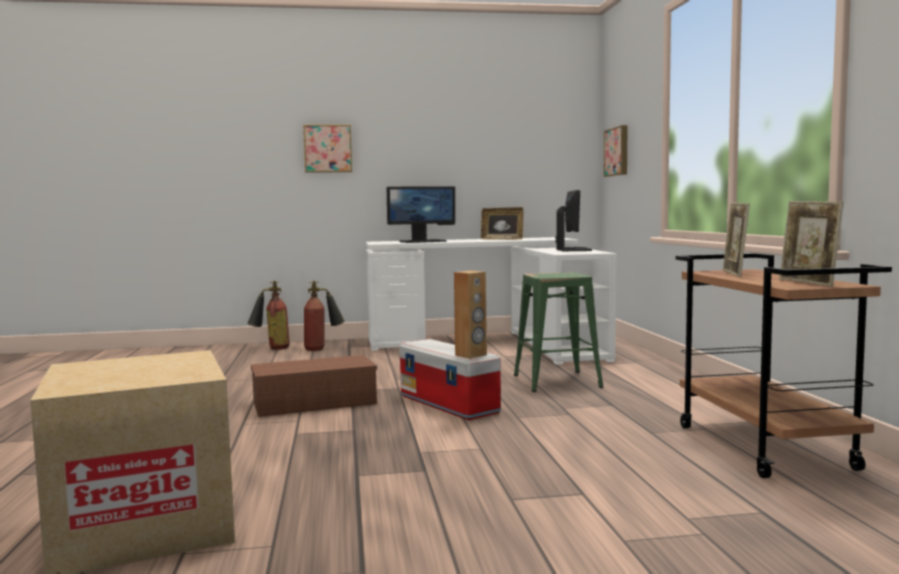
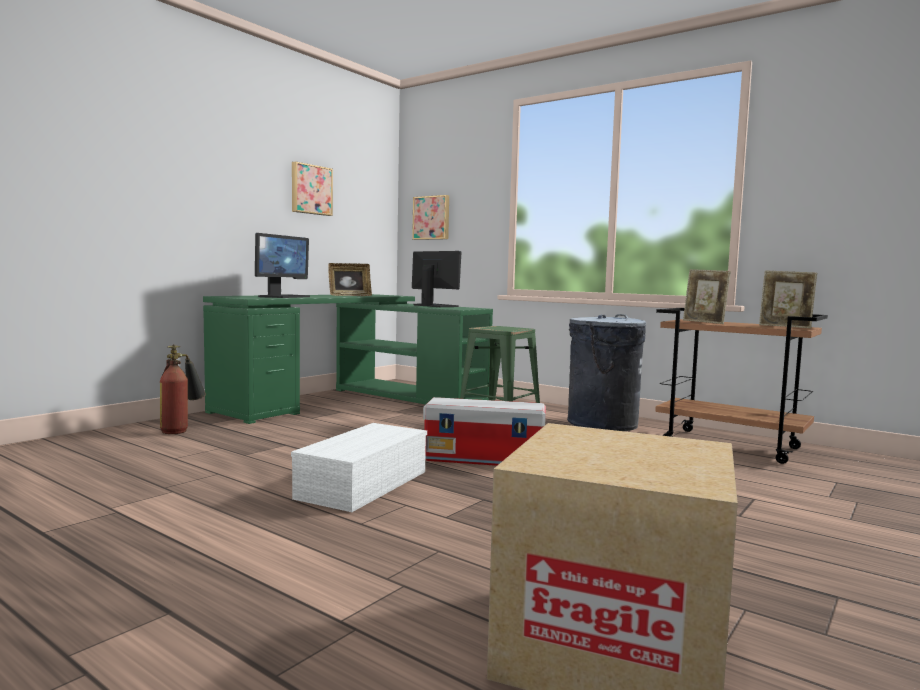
camera: 45 degrees left, 0 degrees up
fire extinguisher [247,280,290,350] -> none
brown storage box [251,355,377,417] -> white storage box [291,423,427,512]
picture [303,124,352,173] -> picture moved to [292,162,333,216]
white desk [366,237,616,365] -> green desk [203,294,493,424]
brown speaker [454,271,487,359] -> none
none -> grey trash can [567,314,646,431]

